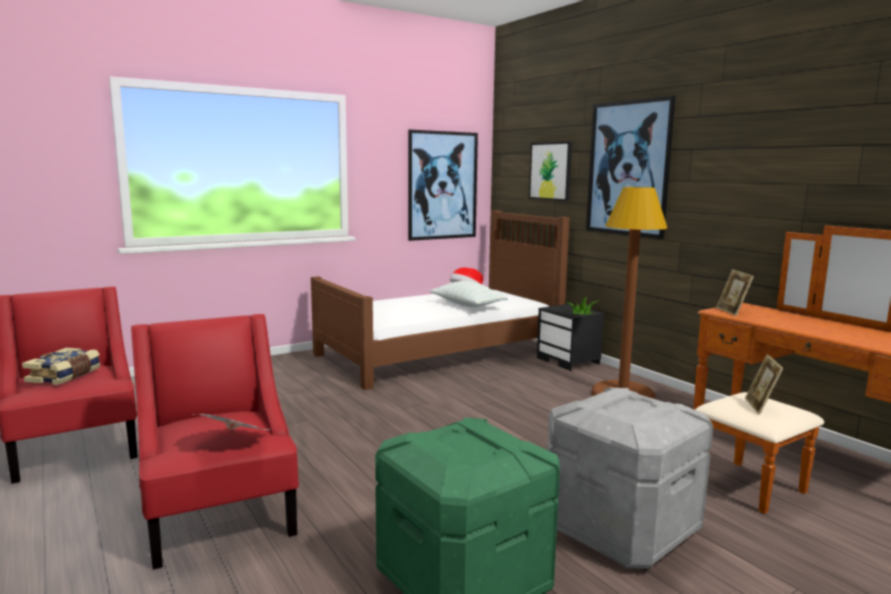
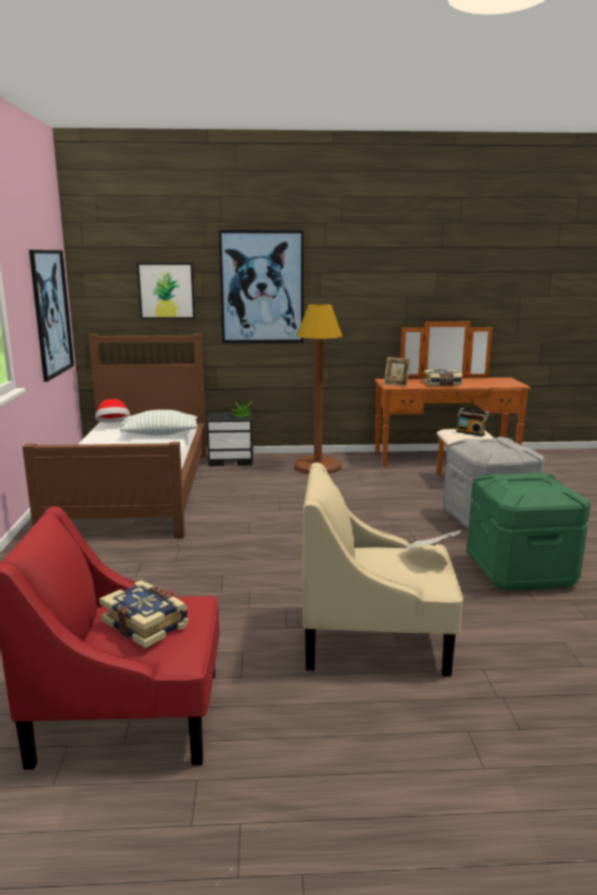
camera: 60 degrees left, 5 degrees up
red armchair [131,314,299,570] -> beige armchair [302,462,463,676]
picture frame [745,354,783,415] -> radio [456,408,489,437]
none -> book [424,369,462,386]

